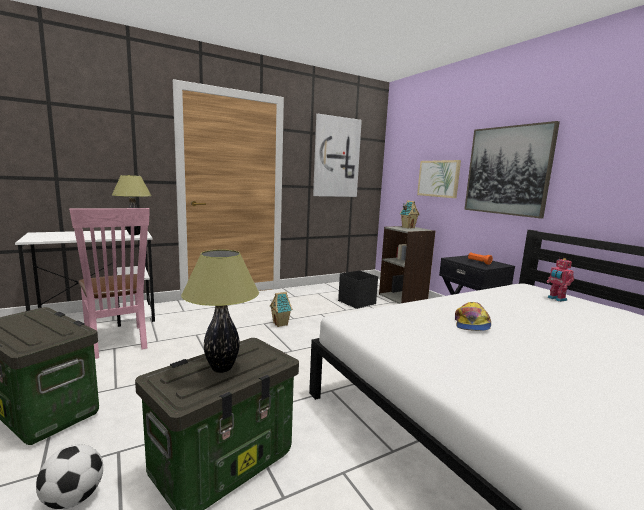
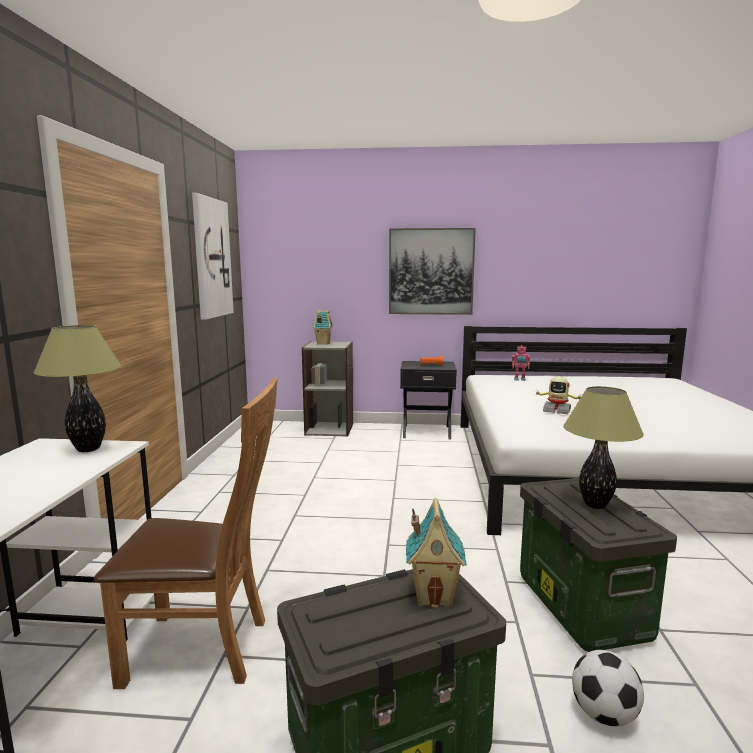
camera: 55 degrees left, 0 degrees up
pink chair [69,208,150,359] -> brown chair [94,378,278,689]
toy house [270,292,292,327] -> toy house moved to [406,498,467,608]
black storage box [338,271,378,309] -> none
picture [417,160,461,198] -> none
cap [455,302,491,331] -> toy robot [536,376,581,414]

